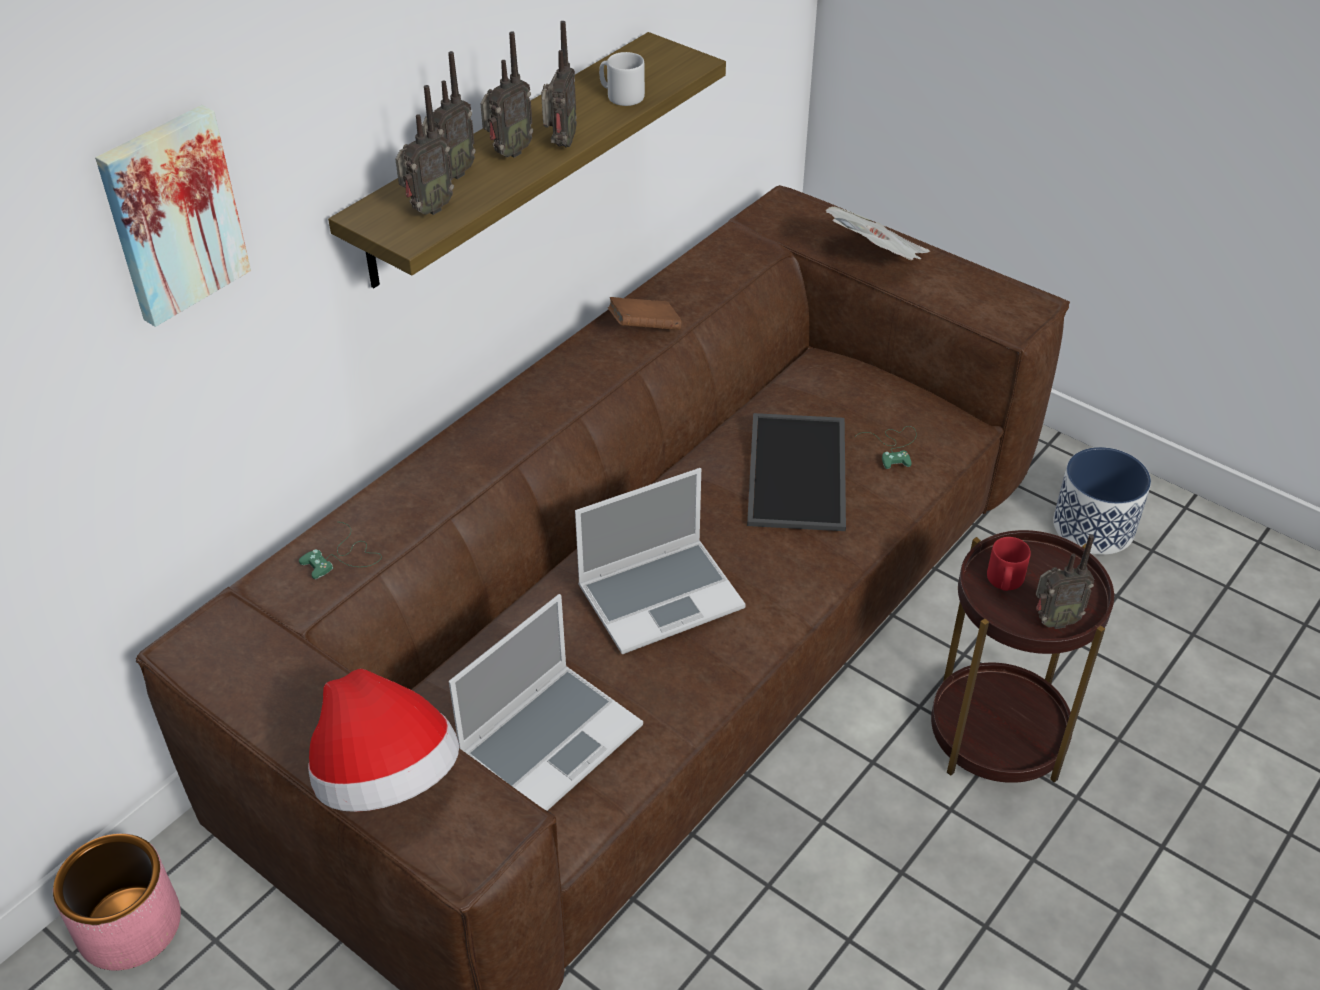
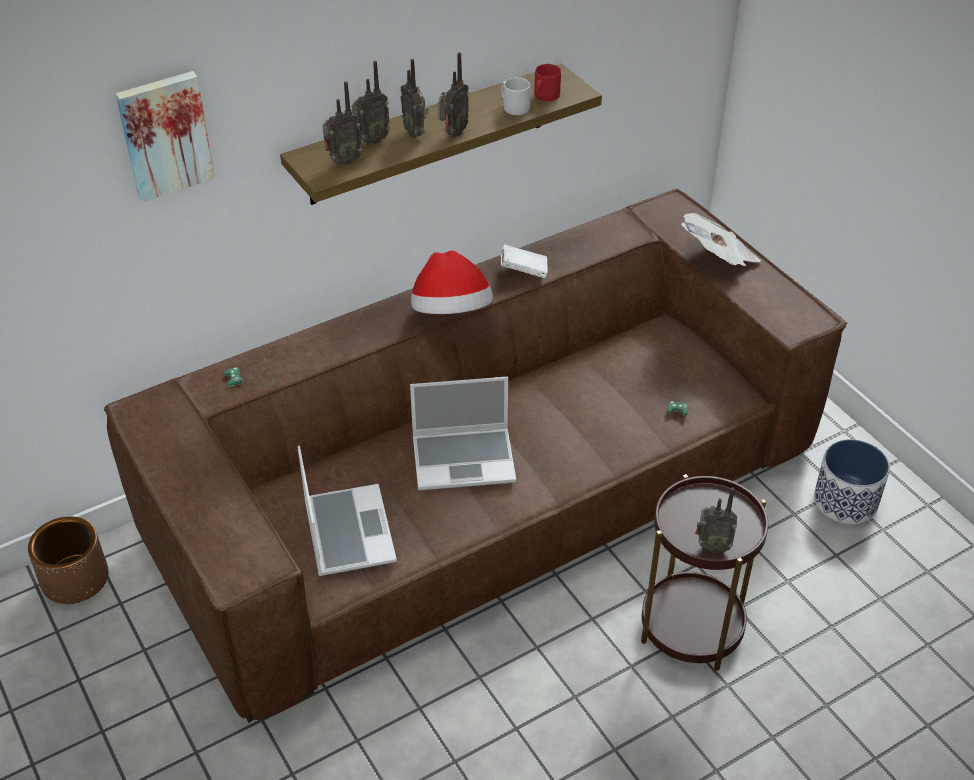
camera: 20 degrees right, 0 degrees up
pink planter [53,833,181,971] -> brown planter [28,516,109,604]
hat [308,669,459,812] -> hat moved to [411,251,493,314]
laptop [449,594,643,811] -> laptop turned 75 degrees counterclockwise [298,445,397,576]
radio [480,31,533,158] -> radio turned 90 degrees clockwise [401,59,428,138]
brown book [608,297,682,330] -> white book [501,244,548,278]
tray [747,413,846,531] -> none
red mug [987,537,1031,591] -> red mug moved to [534,64,561,101]

